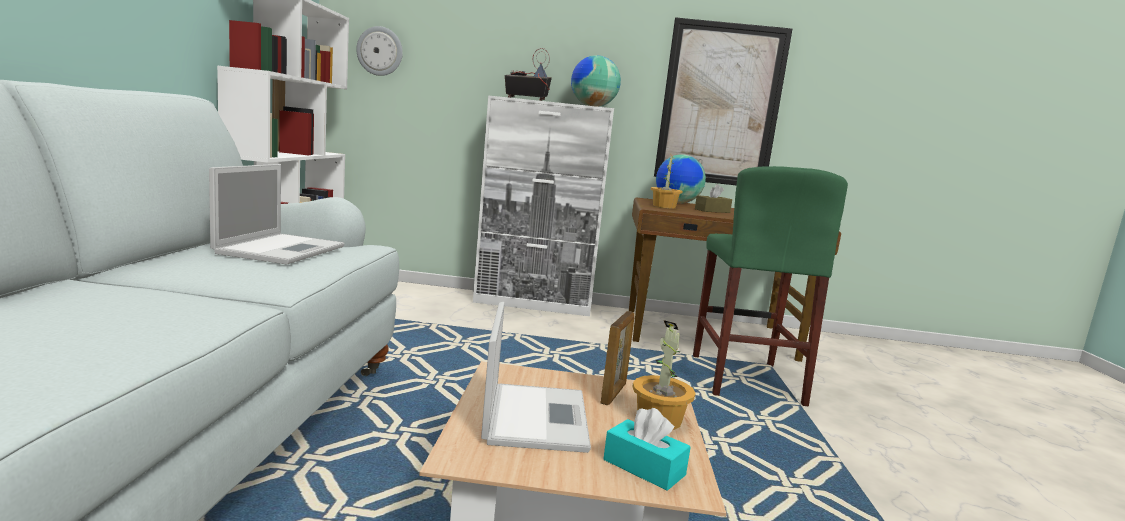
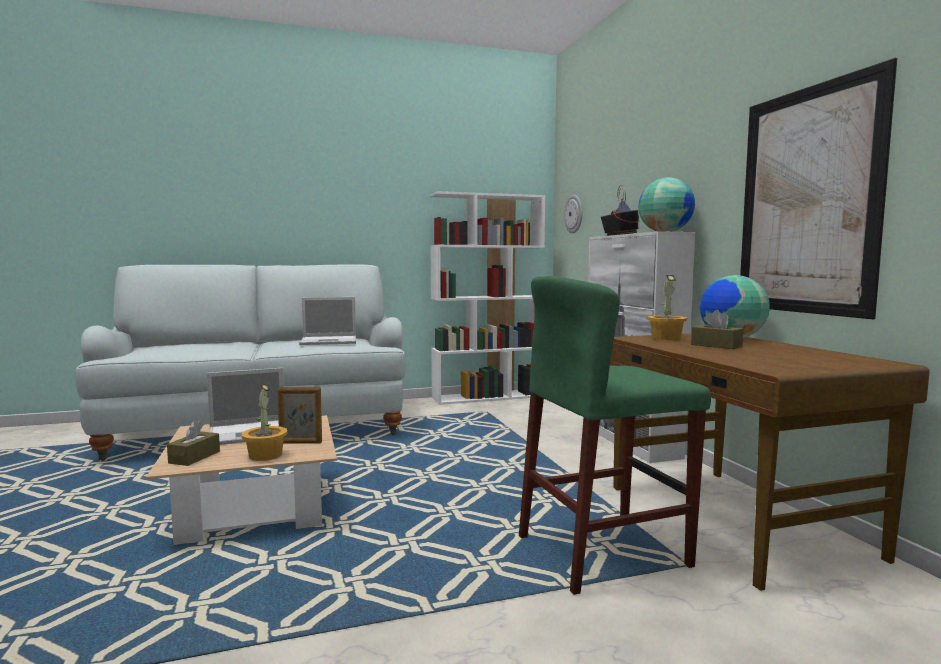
camera: 70 degrees right, 5 degrees down
turquoise tissue box [603,408,691,490] -> brown tissue box [167,420,220,466]

